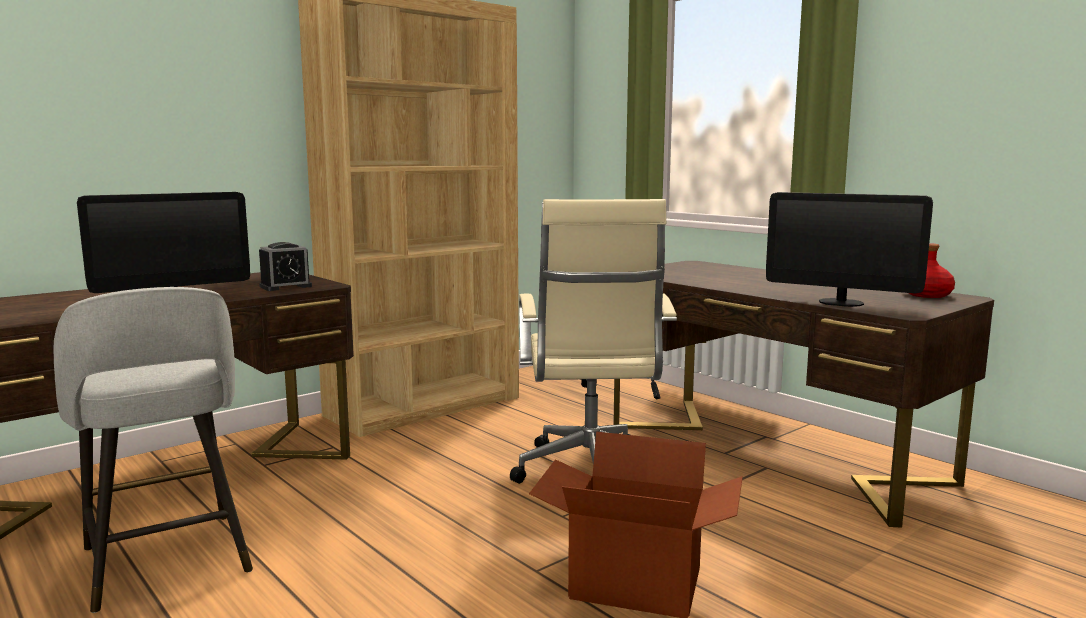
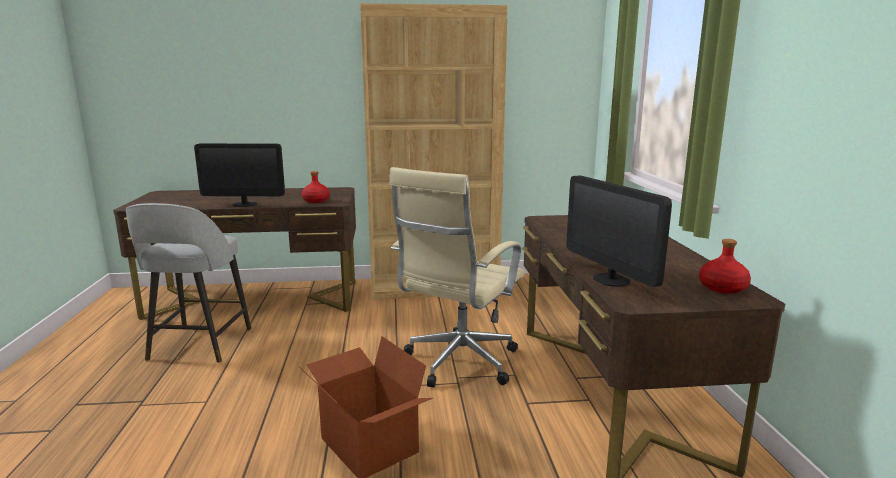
camera: 35 degrees right, 5 degrees up
alarm clock [259,242,312,291] -> red bottle [302,171,330,203]

